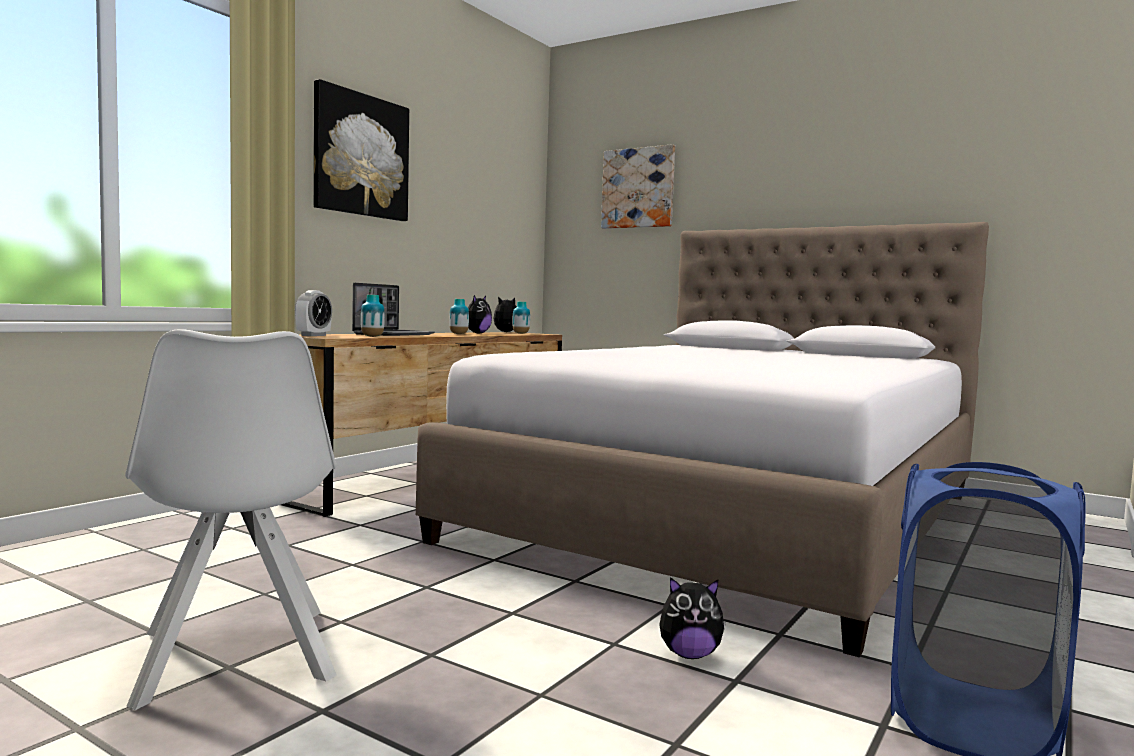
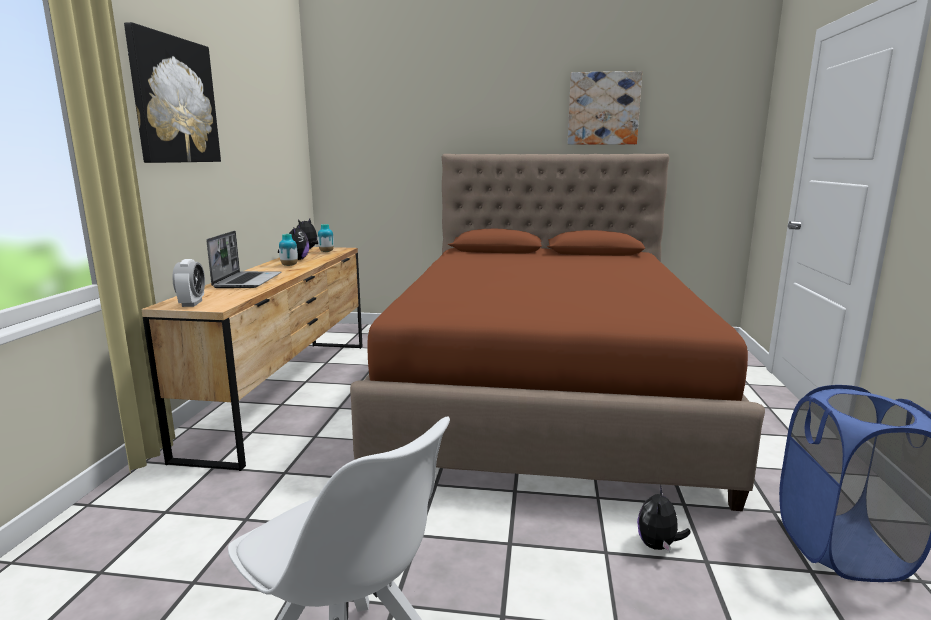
camera: 25 degrees left, 10 degrees up
vase [361,295,385,337] -> none
white bed [416,222,989,657] -> brown bed [350,154,765,511]
picture [601,144,675,229] -> picture moved to [568,71,642,145]
plush toy [659,577,726,659] -> plush toy turned 135 degrees clockwise [637,485,691,552]

